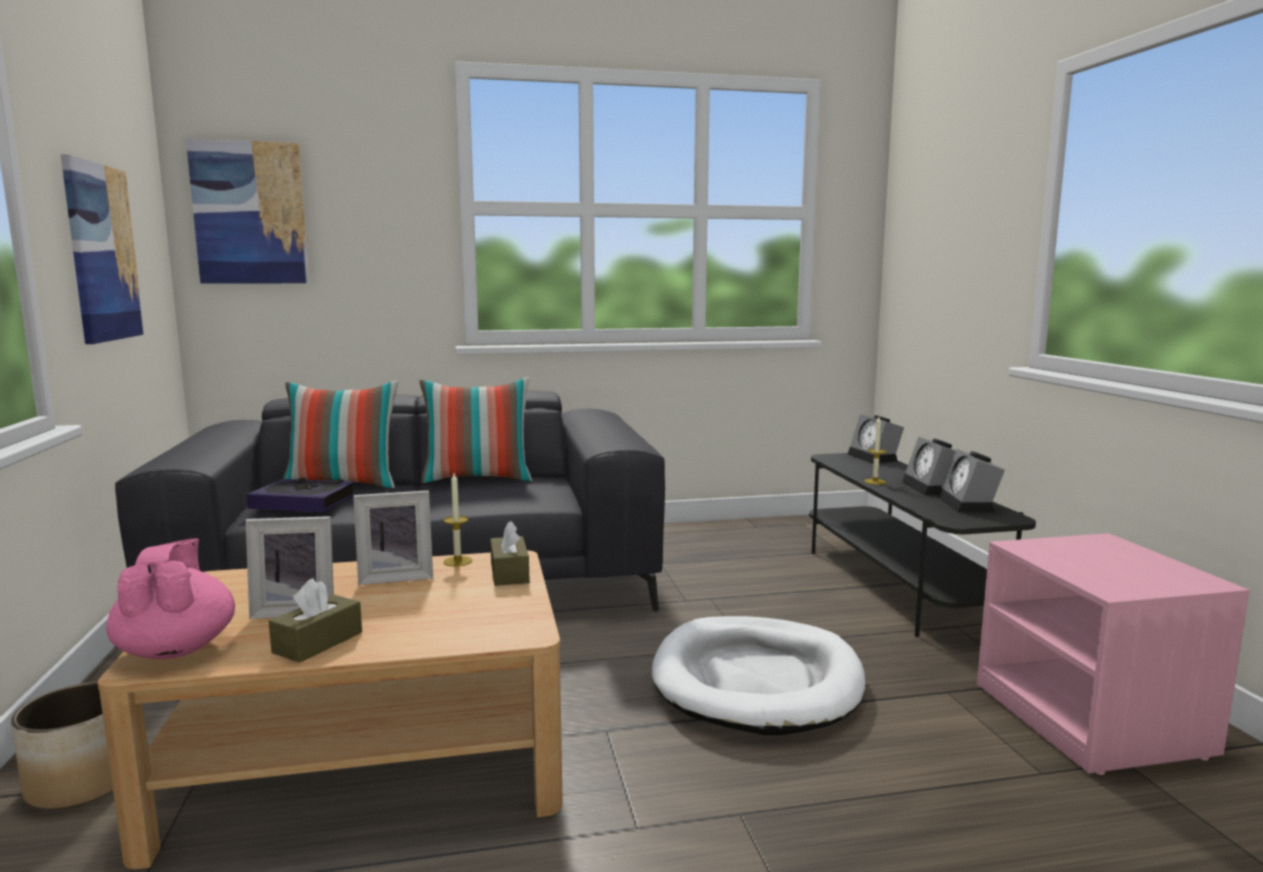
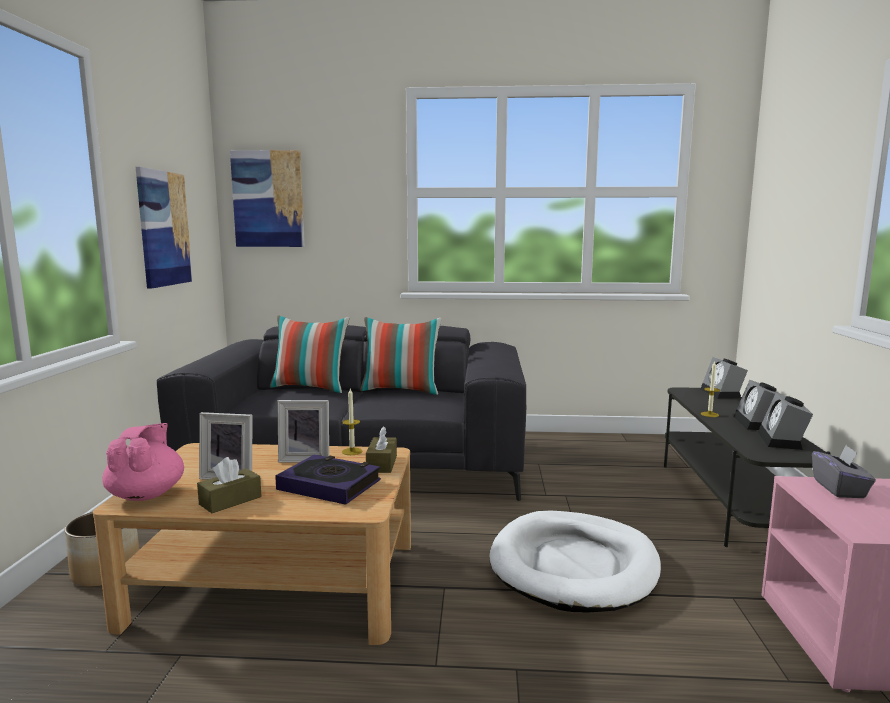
camera: 15 degrees right, 0 degrees up
book [246,478,356,512] -> book moved to [275,455,381,505]
none -> grey tissue box [812,445,876,498]

